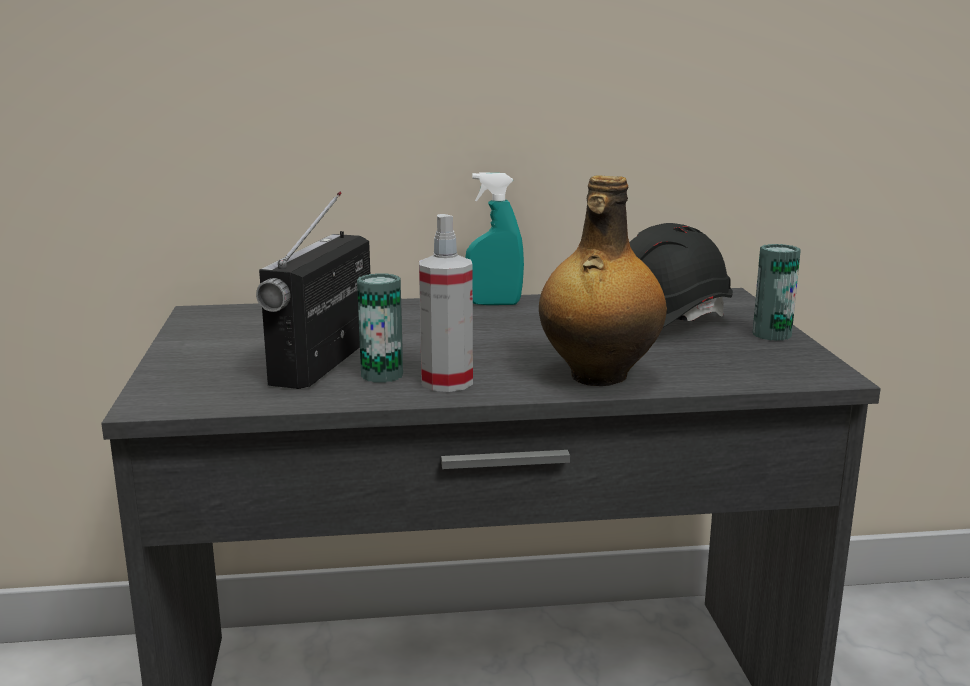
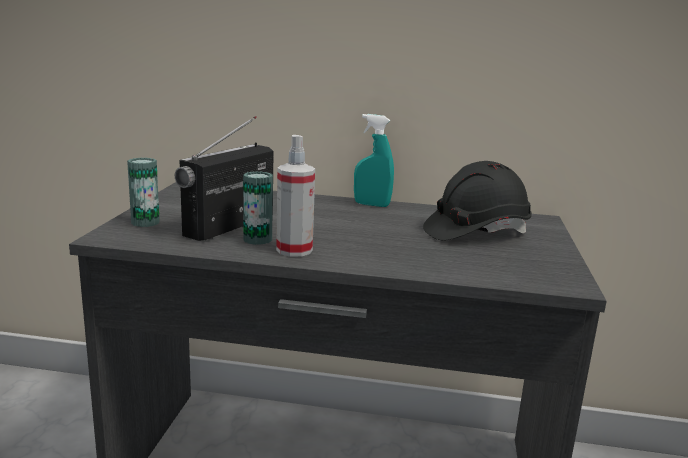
camera: 15 degrees right, 0 degrees up
bottle [539,175,667,386] -> none
can [753,244,801,341] -> can moved to [127,158,160,227]

